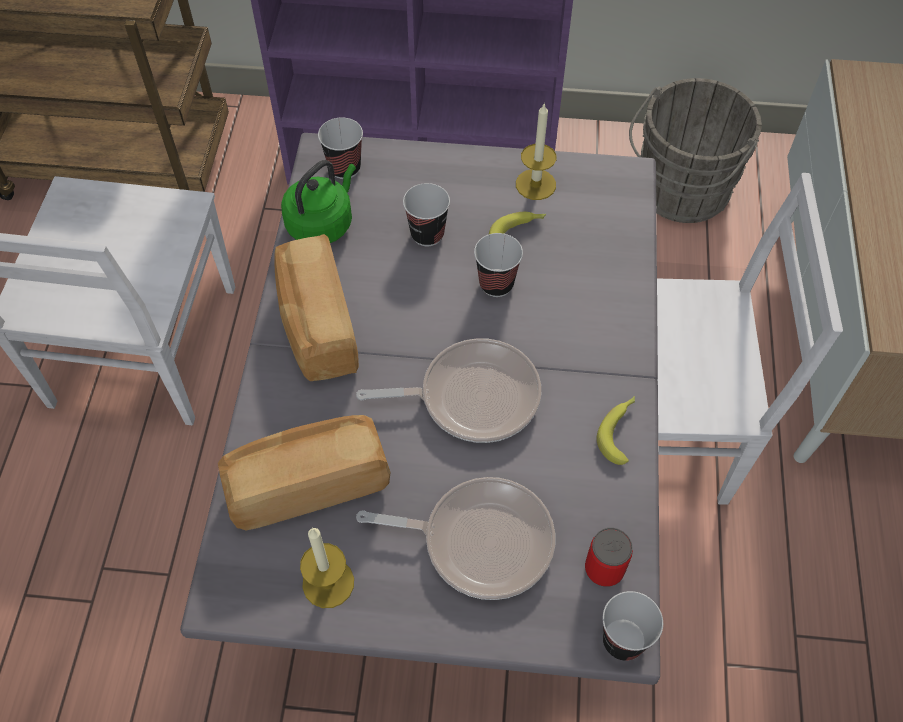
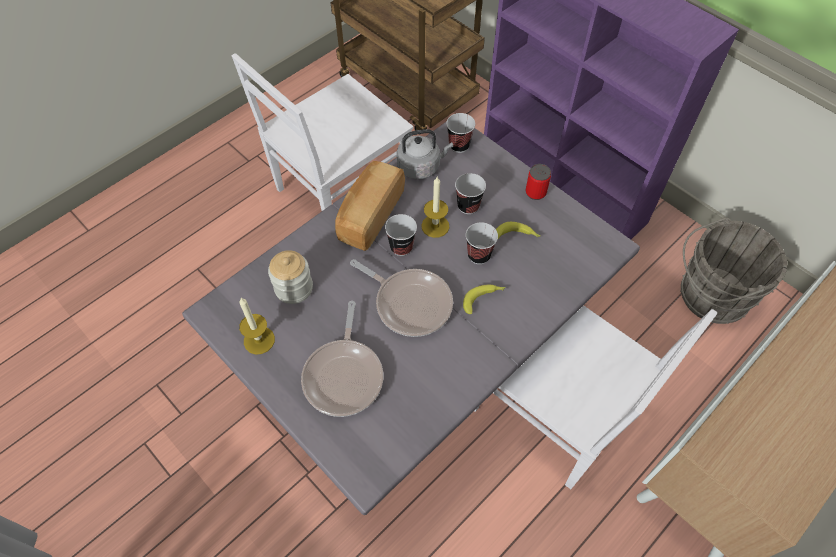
camera: 40 degrees right, 0 degrees up
bread [218,415,390,530] -> jar [268,250,313,304]
green kettle [281,160,356,243] -> grey kettle [396,129,453,179]
frying pan [356,477,555,600] -> frying pan turned 45 degrees clockwise [301,301,383,417]
candle [516,102,557,200] -> candle moved to [421,177,449,238]
can [585,528,633,587] -> can moved to [526,164,551,200]
banana [596,396,635,465] -> banana moved to [463,285,506,314]
cup [603,591,663,661] -> cup moved to [385,214,417,256]

